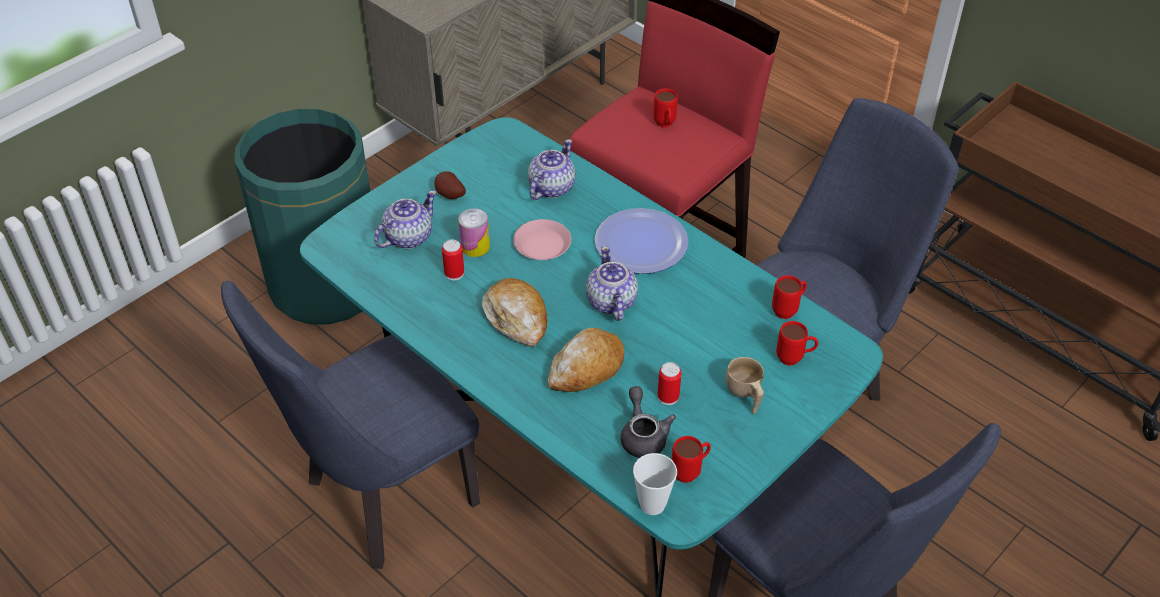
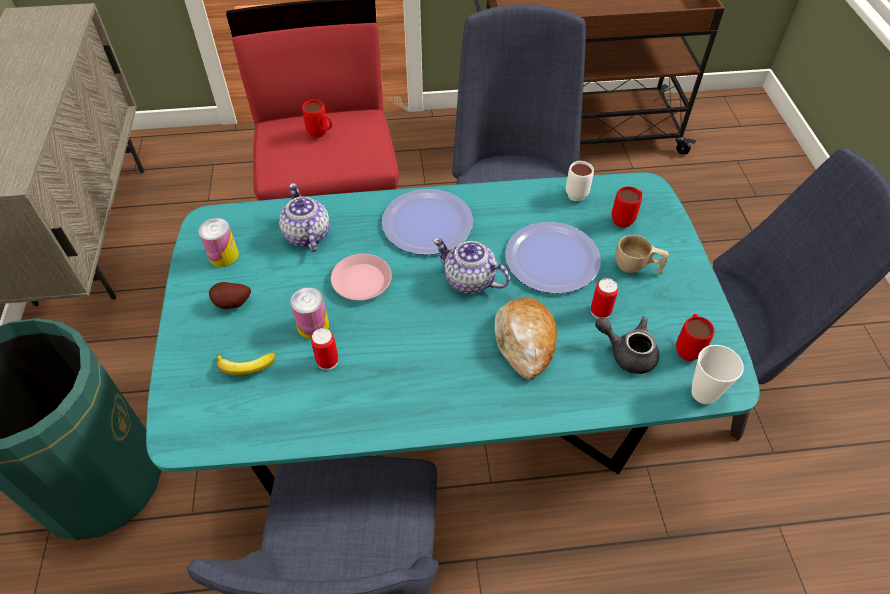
camera: 50 degrees left, 5 degrees up
teapot [374,190,437,249] -> banana [217,352,275,375]
bread [482,278,547,347] -> none
red mug [772,275,807,319] -> white mug [566,161,594,201]
none -> can [199,218,239,267]
none -> plate [505,222,601,294]

